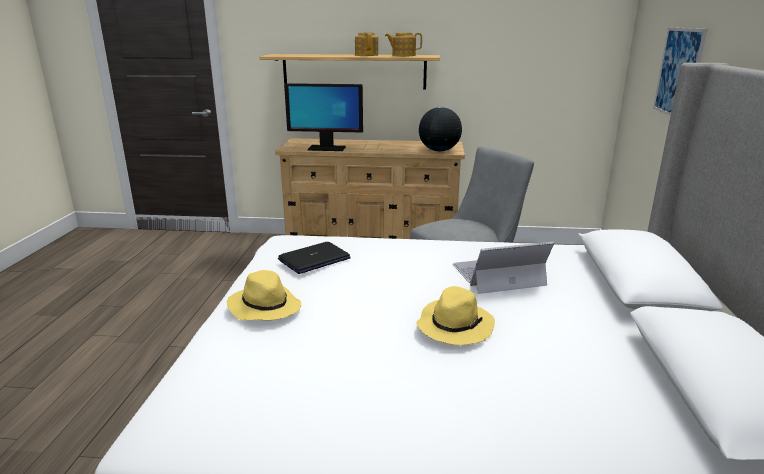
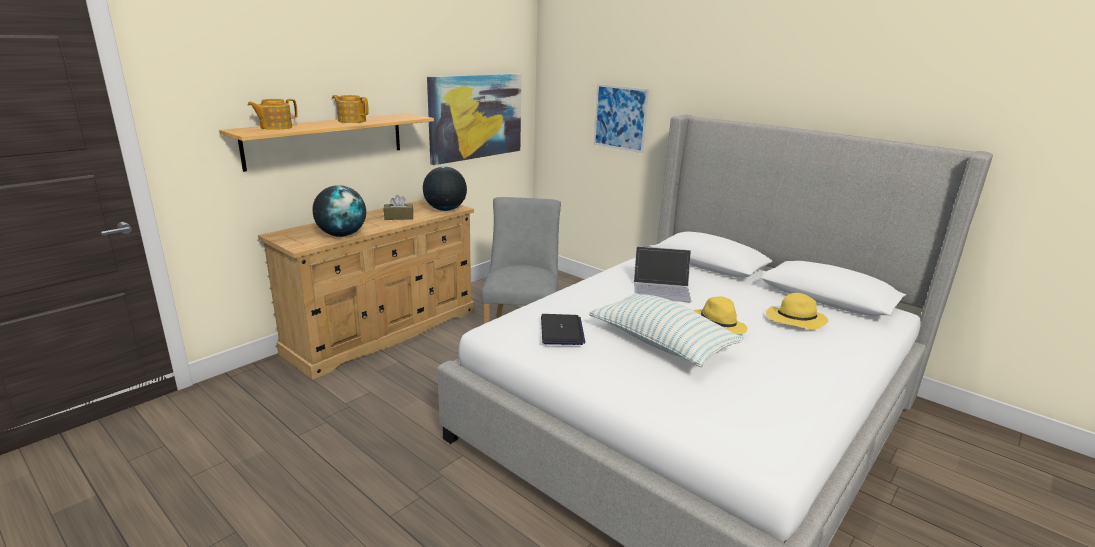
camera: 55 degrees left, 0 degrees up
yellow hat [227,270,301,320] -> yellow hat moved to [766,293,828,330]
monitor [284,83,363,151] -> globe [313,185,366,237]
teapot [385,33,422,56] -> teapot moved to [248,99,298,130]
laptop [453,242,554,294] -> laptop turned 105 degrees counterclockwise [634,246,691,302]
none -> brown tissue box [384,195,413,220]
none -> picture [427,74,522,165]
none -> pillow [589,293,744,367]

